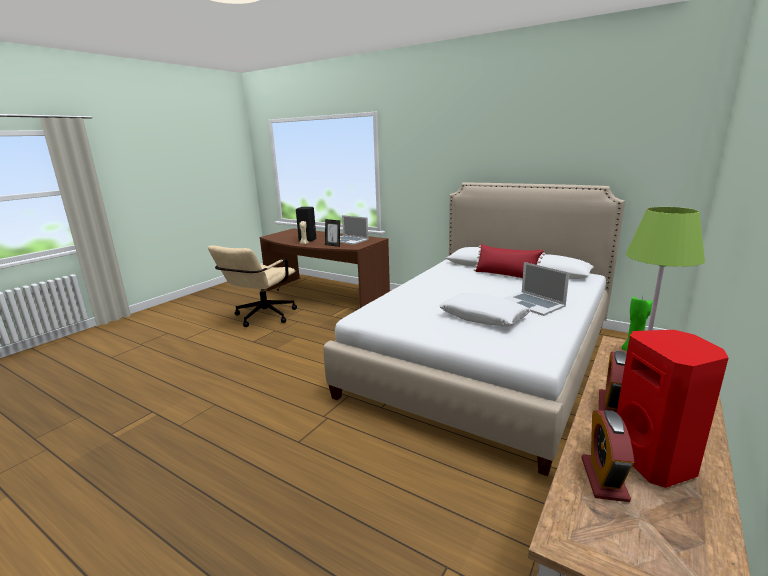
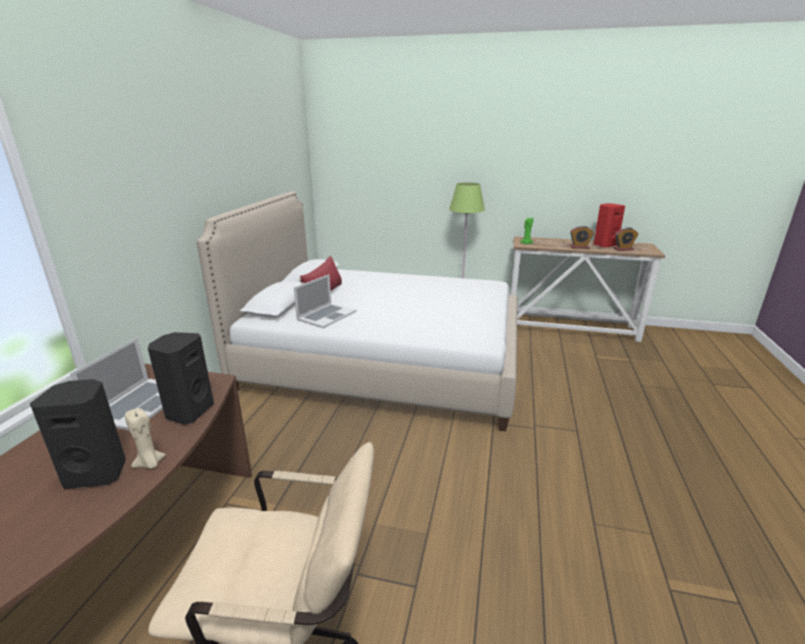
camera: 110 degrees left, 5 degrees up
picture frame [325,219,340,247] -> black speaker [148,332,214,425]
white pillow [439,293,531,327] -> none
laptop [504,262,569,316] -> laptop moved to [294,274,357,328]

